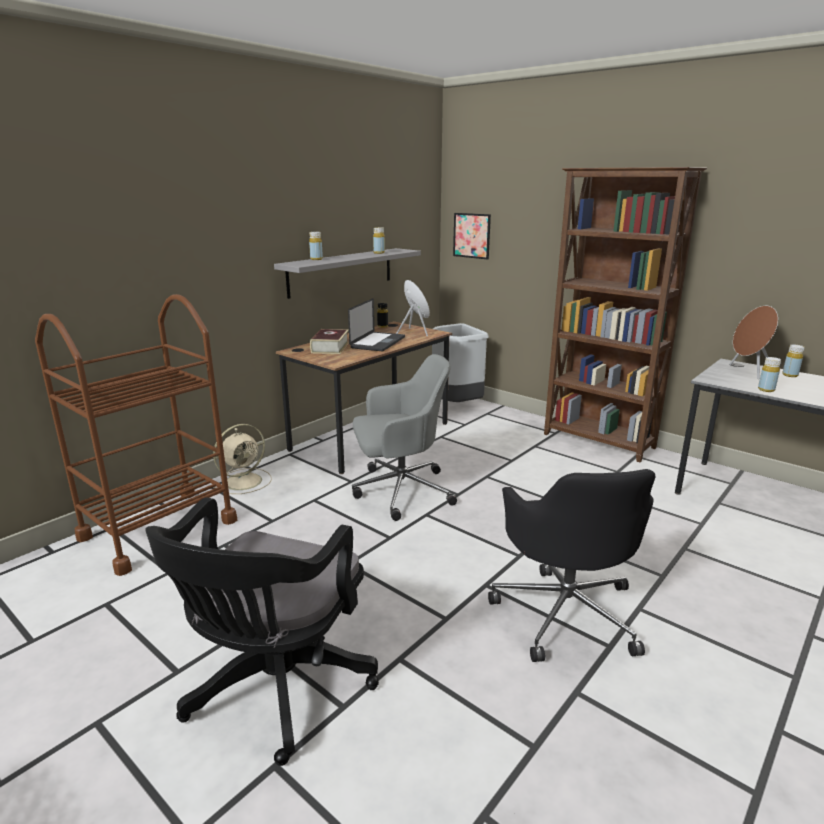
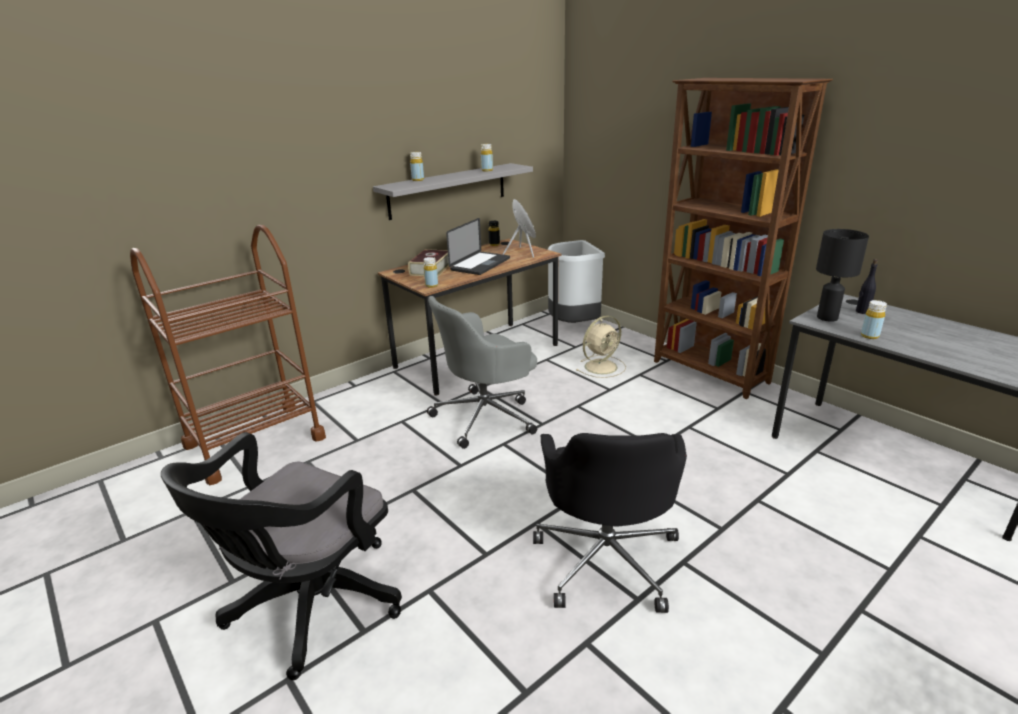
camera: 10 degrees right, 5 degrees up
beige fan [213,424,272,494] -> beige fan moved to [576,316,626,378]
grey office chair [352,354,457,521] -> grey office chair turned 150 degrees clockwise [427,296,537,449]
picture [453,213,491,259] -> none
brown speaker [729,306,778,379] -> black bottle [856,259,878,314]
yellow bottle [782,345,805,377] -> yellow bottle moved to [424,257,438,288]
none -> black table lamp [816,229,869,322]

